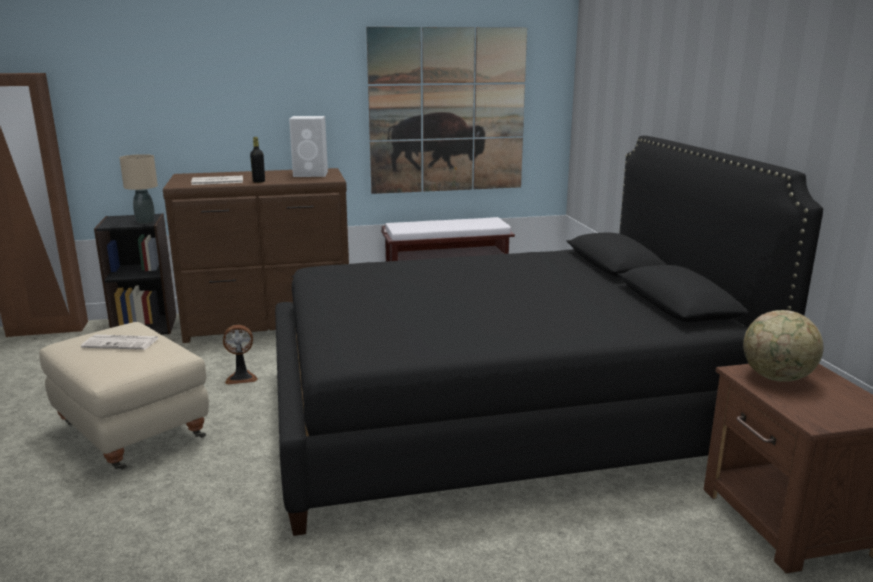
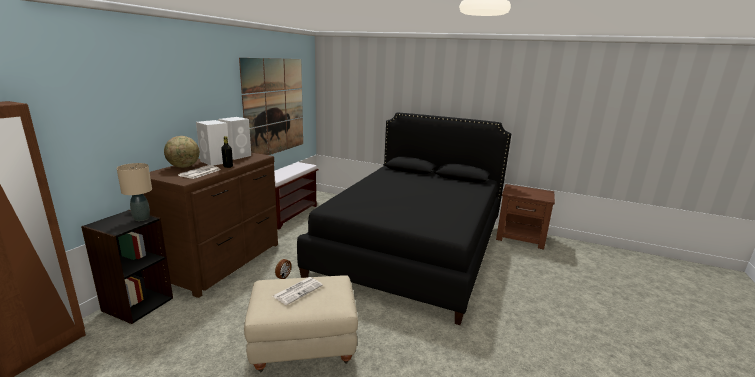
camera: 55 degrees left, 0 degrees up
globe [743,310,824,382] -> globe moved to [164,136,200,168]
none -> white speaker [196,120,229,166]

